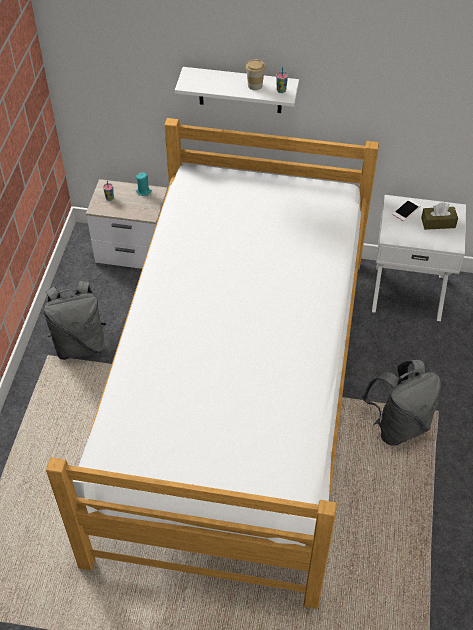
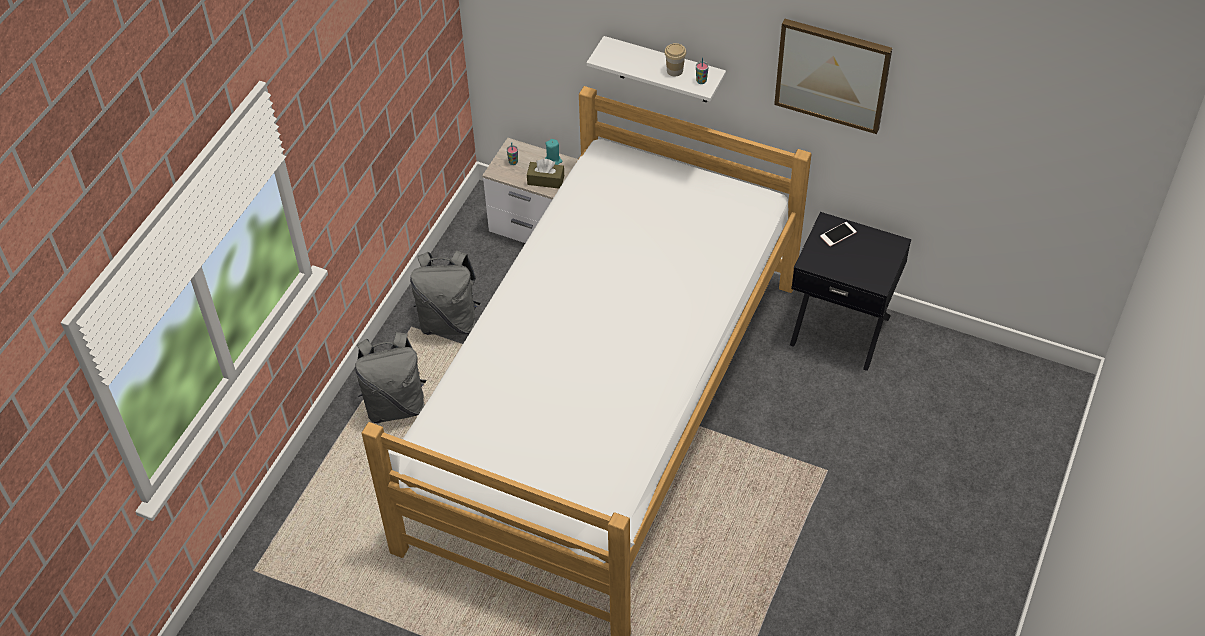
camera: 15 degrees right, 0 degrees up
grey backpack [362,360,441,446] -> grey backpack moved to [355,332,426,423]
white nightstand [372,195,466,321] -> black nightstand [790,212,911,371]
brown tissue box [421,202,458,230] -> brown tissue box moved to [527,159,564,188]
none -> picture [774,19,892,134]

